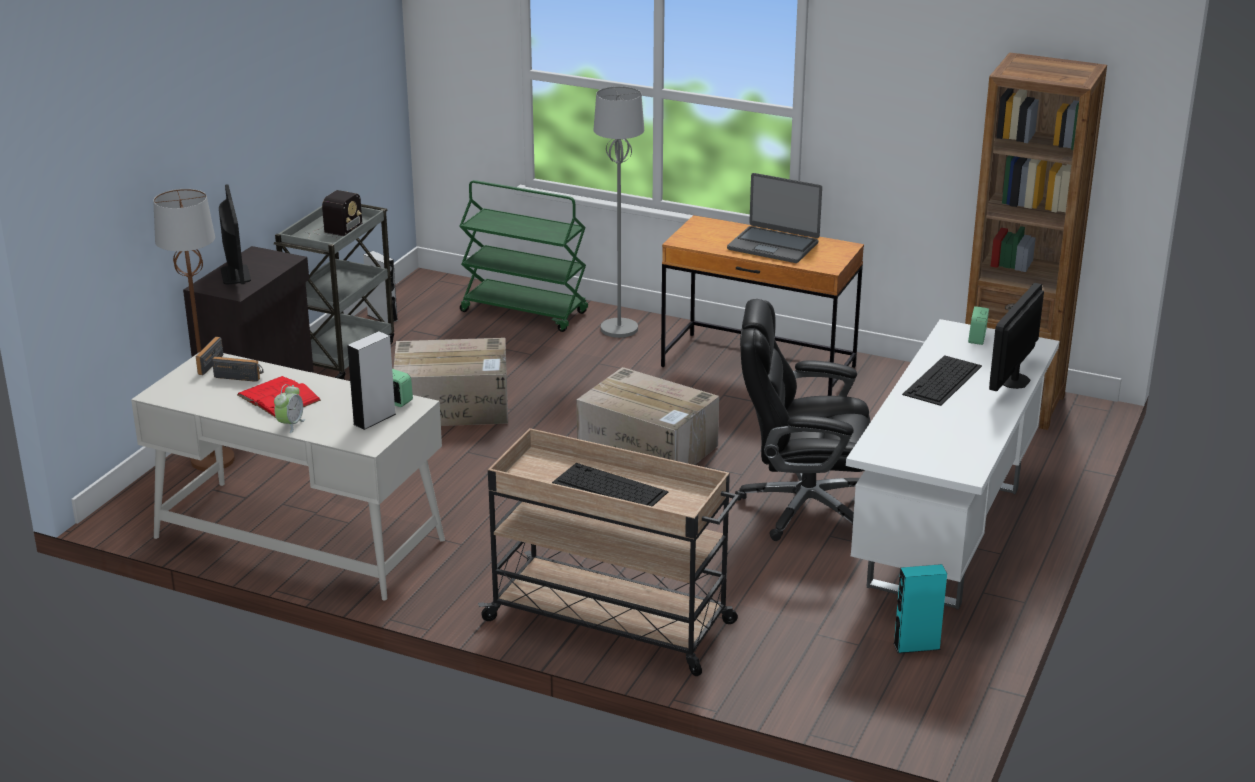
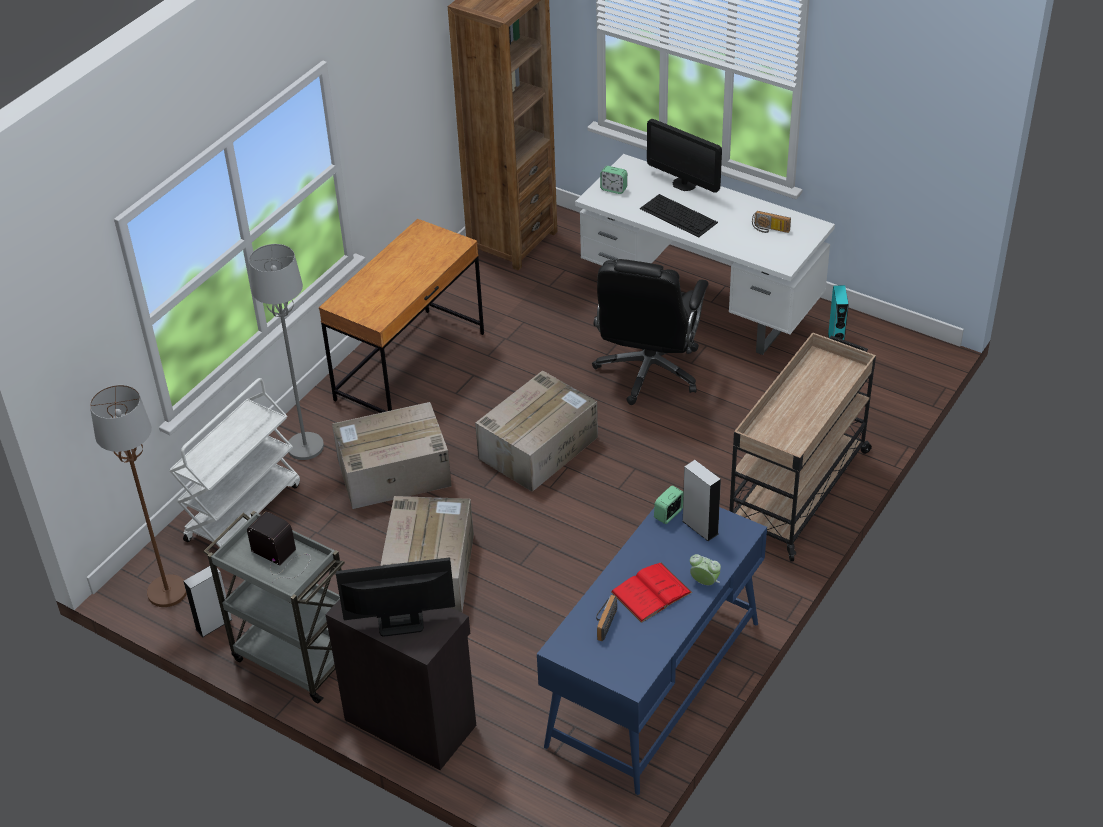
camera: 80 degrees left, 15 degrees up
white desk [131,353,445,600] -> blue desk [537,507,767,795]
brown floor lamp [153,189,235,471] -> brown floor lamp moved to [90,385,187,607]
radio [196,337,224,375] -> radio moved to [752,211,791,233]
green cart [459,180,588,332] -> white cart [169,378,300,547]
keyboard [552,463,668,507] -> none
laptop [727,173,822,263] -> none
none -> cardboard box [332,402,452,509]

